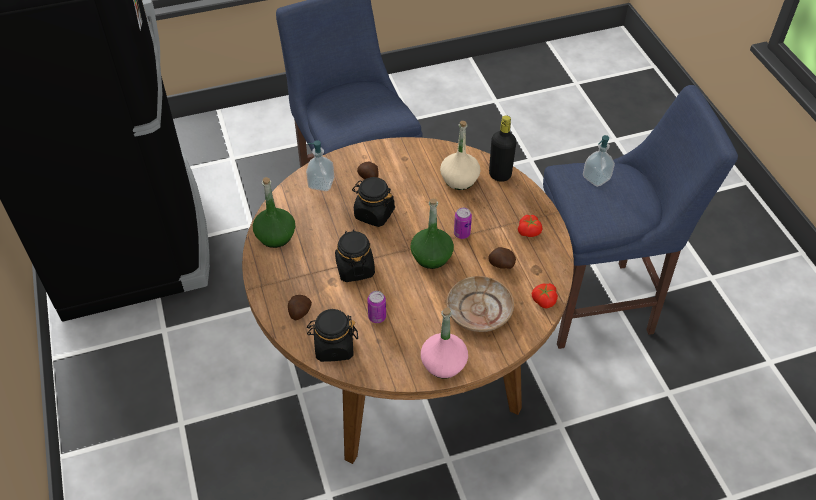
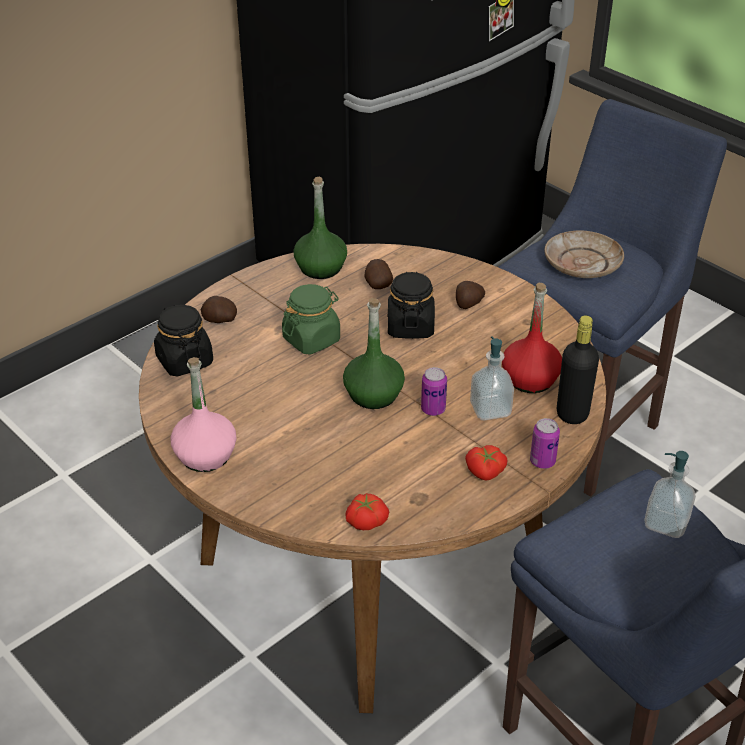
camera: 65 degrees right, 10 degrees down
soap dispenser [306,140,334,191] -> soap dispenser moved to [470,336,514,420]
black jar [335,229,375,282] -> green jar [282,284,340,355]
can [367,291,386,323] -> can moved to [530,418,560,469]
beige bottle [440,121,480,190] -> red bottle [502,282,562,393]
beige plate [447,276,514,332] -> beige plate moved to [544,230,624,278]
potato [489,247,516,269] -> potato moved to [365,259,393,289]

